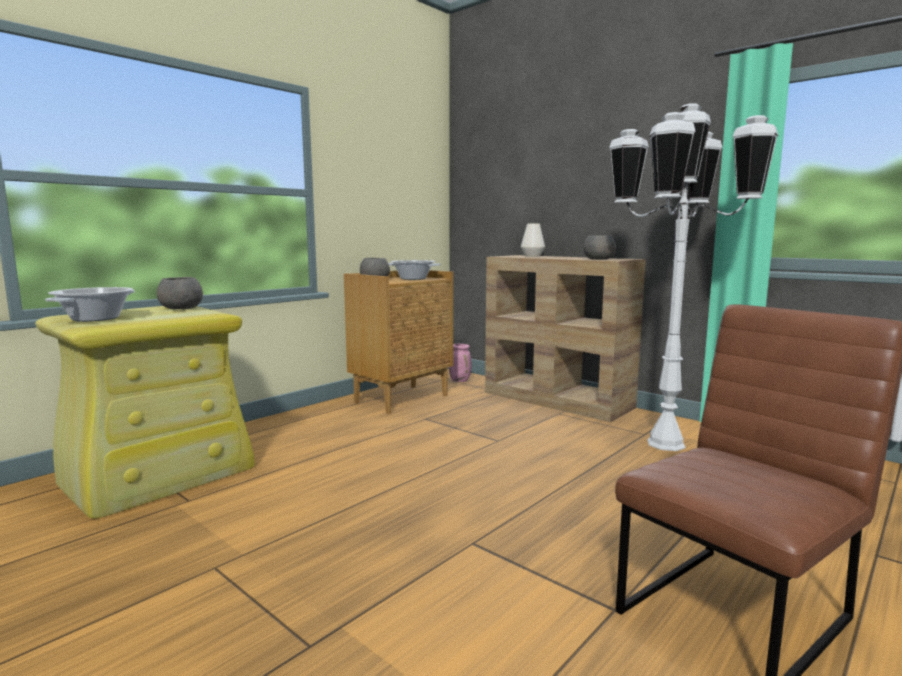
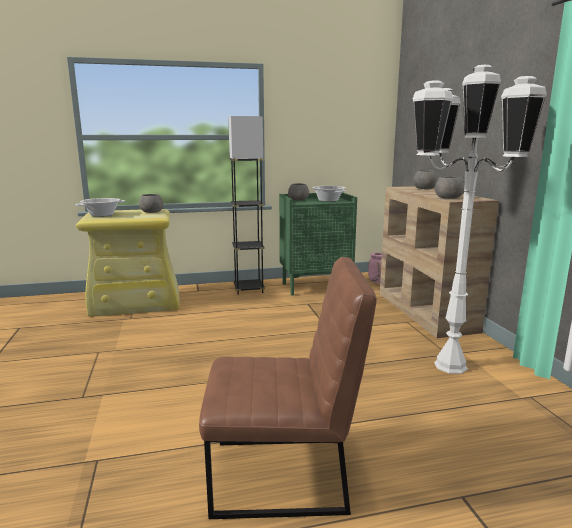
camera: 35 degrees right, 5 degrees up
brown cabinet [344,270,453,414] -> green cabinet [279,192,357,296]
white vase [521,223,545,257] -> grey bowl [413,170,438,189]
none -> grey floor lamp [228,116,265,295]

